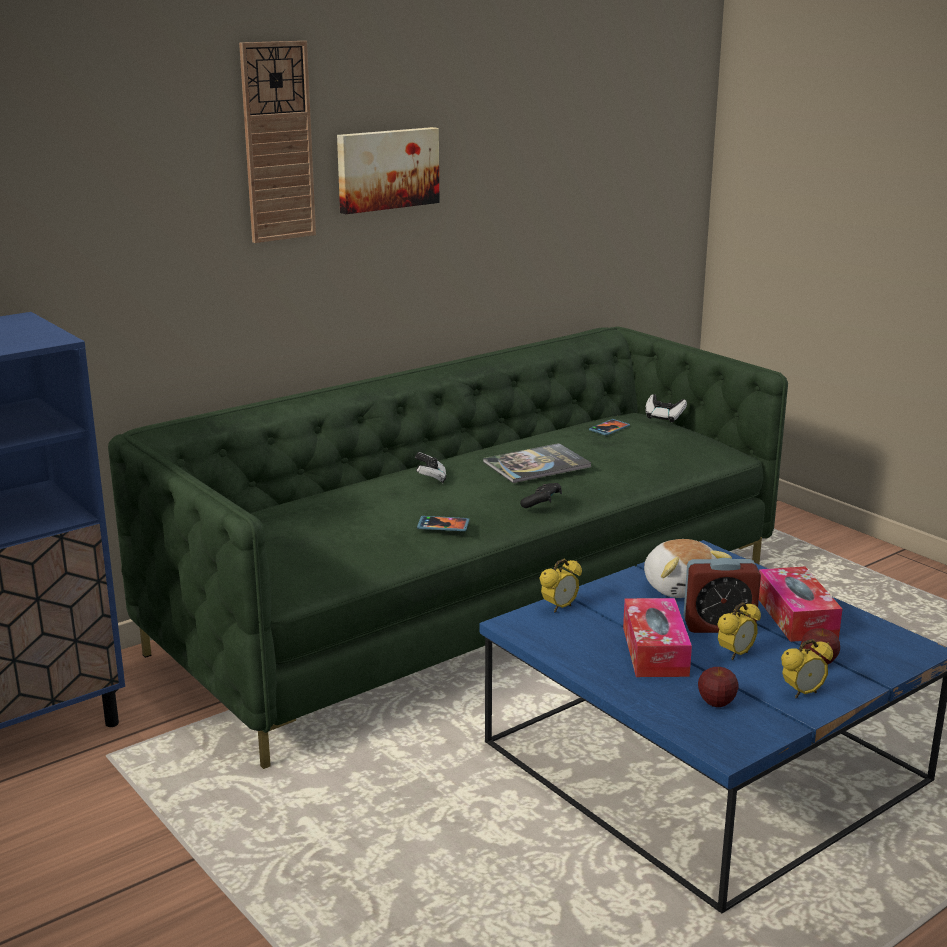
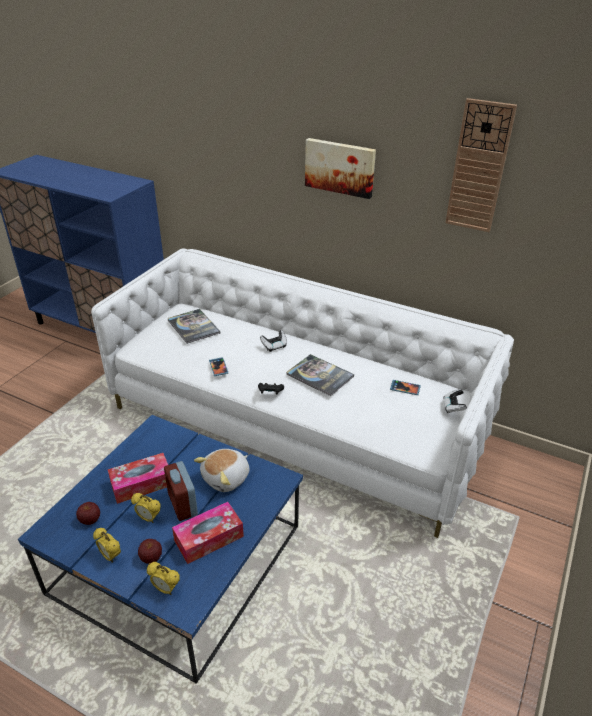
camera: 65 degrees right, 15 degrees up
green sofa [108,327,788,769] -> white sofa [91,249,514,538]
wall clock [239,41,316,243] -> wall clock moved to [445,98,517,232]
alarm clock [540,559,582,613] -> alarm clock moved to [147,562,180,595]
none -> book [168,309,220,344]

